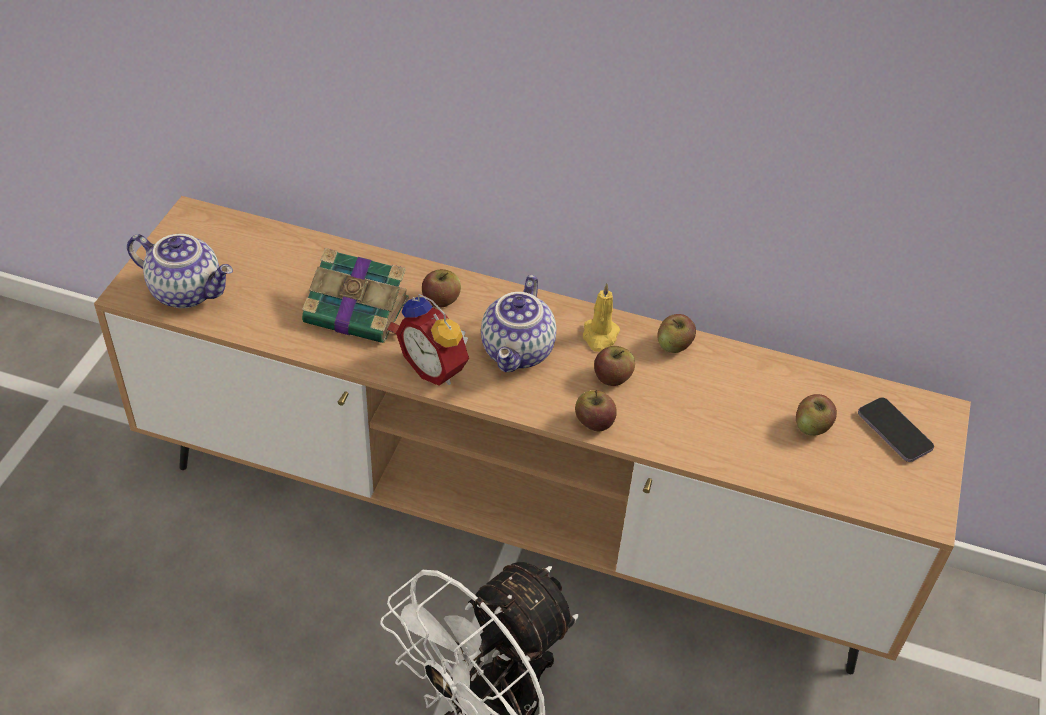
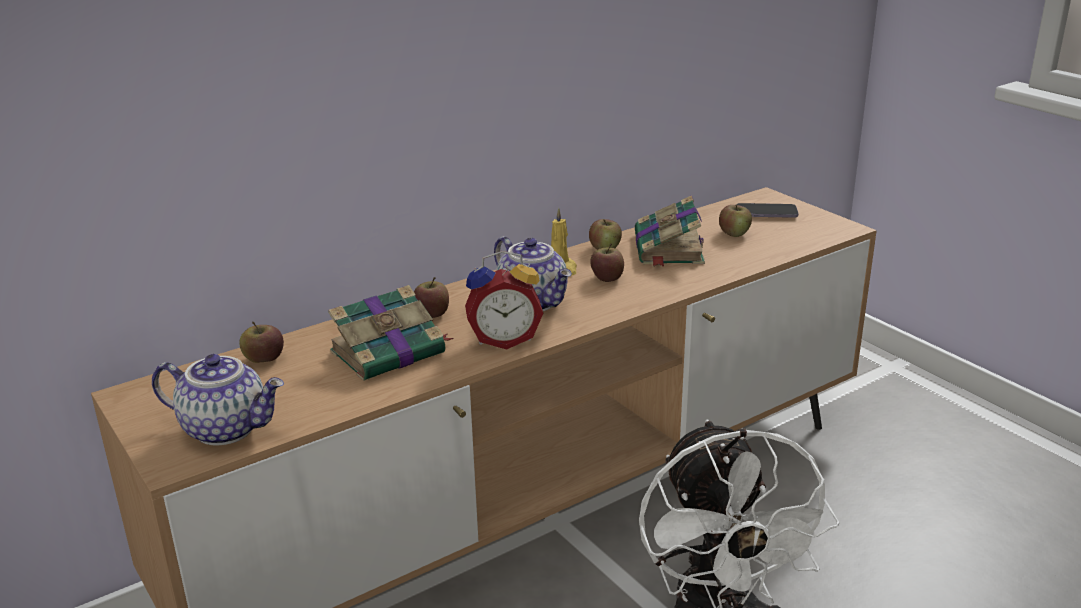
camera: 50 degrees left, 20 degrees down
teapot [127,234,233,308] -> teapot turned 45 degrees clockwise [152,354,284,446]
apple [575,390,617,431] -> apple moved to [239,322,284,363]
none -> book [635,195,705,267]

